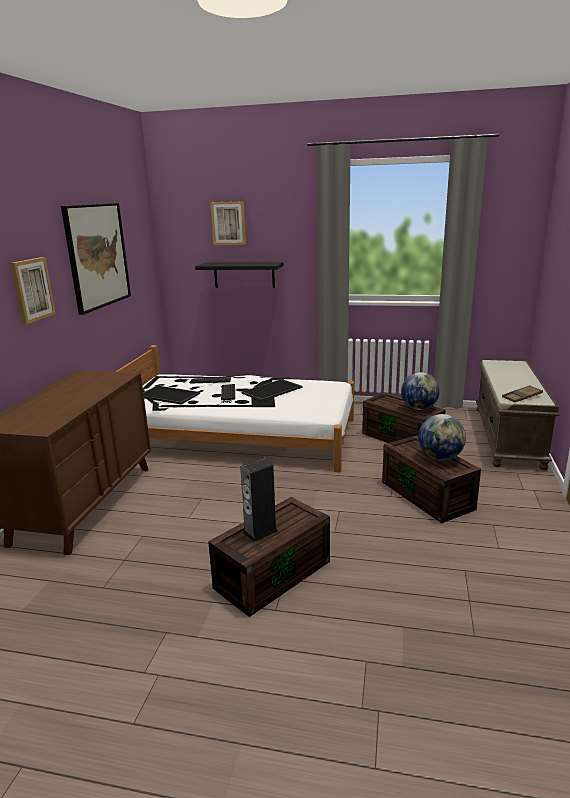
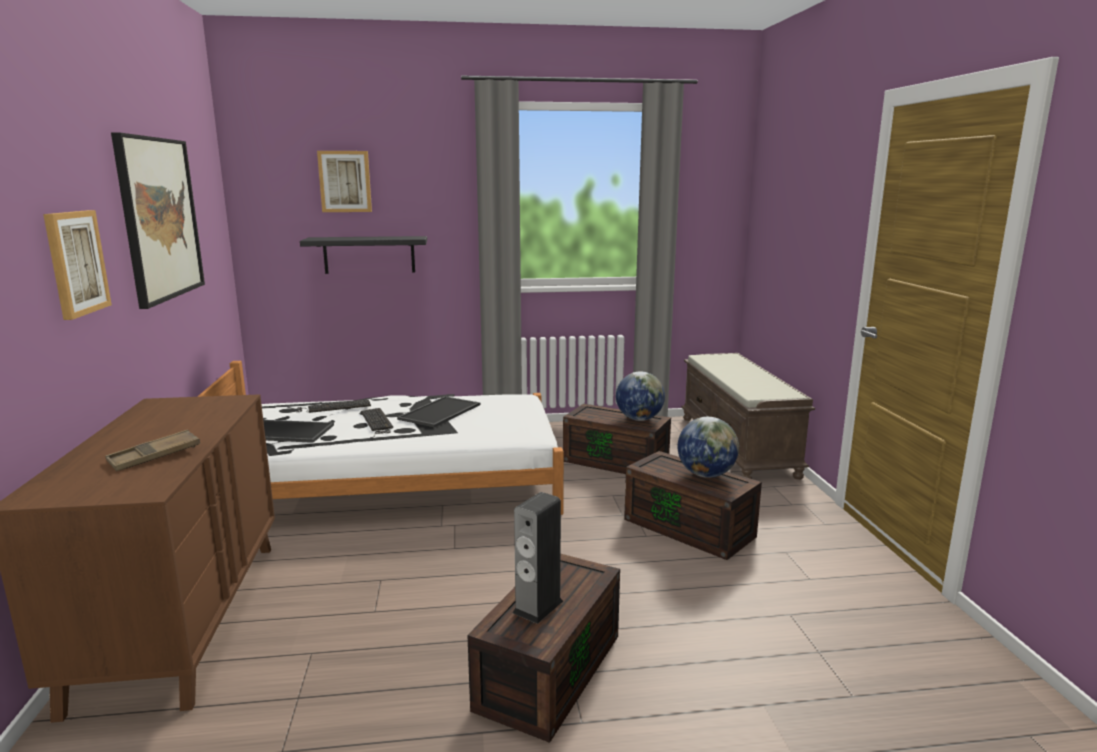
camera: 20 degrees left, 5 degrees down
brown tray [502,385,543,402] -> brown tray moved to [105,429,200,471]

